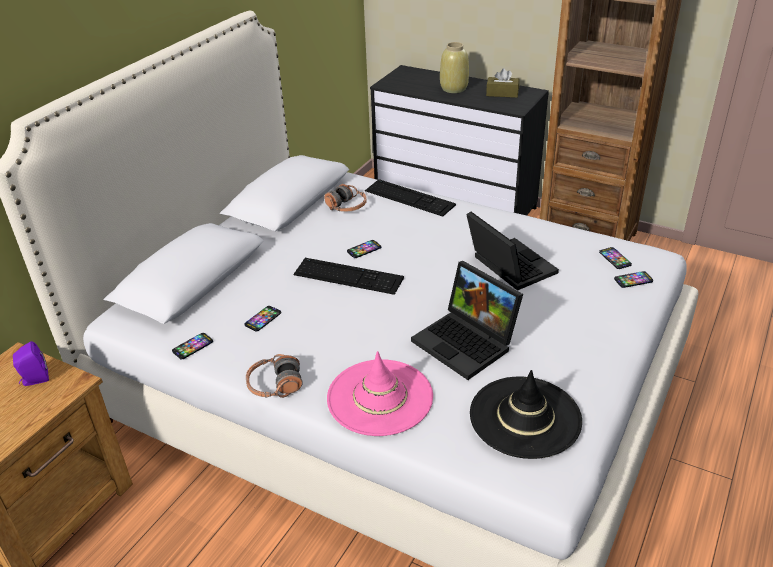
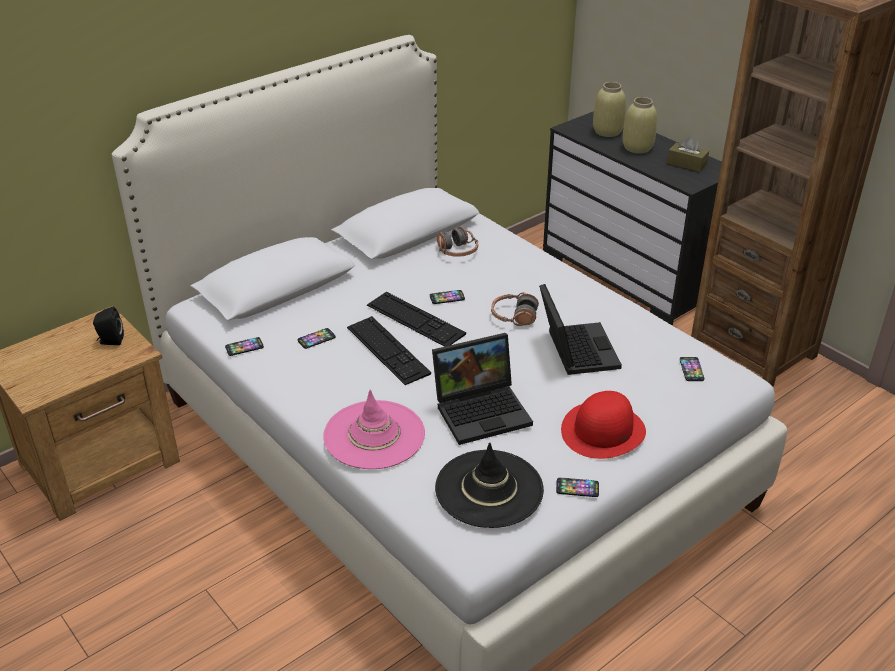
camera: 20 degrees right, 0 degrees up
purple speaker [13,341,49,386] -> black speaker [93,307,124,345]
headphones [246,354,303,398] -> headphones moved to [491,292,539,326]
keyboard [365,179,456,217] -> keyboard moved to [347,316,431,385]
laptop [411,261,523,380] -> laptop turned 90 degrees counterclockwise [432,333,533,445]
phone [614,271,653,288] -> phone moved to [556,478,599,497]
none -> red hat [561,391,646,459]
none -> beige vase [593,82,626,137]

